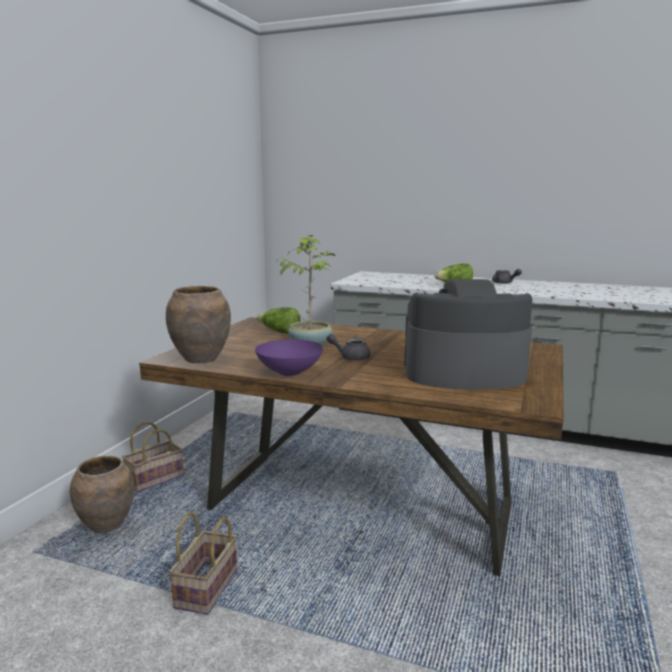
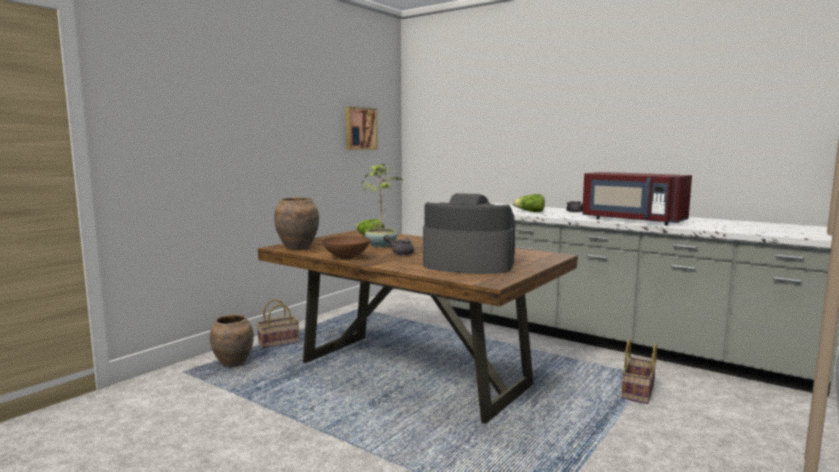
camera: 15 degrees right, 5 degrees down
basket [169,512,237,615] -> basket moved to [621,339,657,404]
purple bowl [255,340,323,376] -> brown bowl [322,236,370,259]
none -> picture [345,107,378,150]
none -> red microwave [582,172,692,226]

